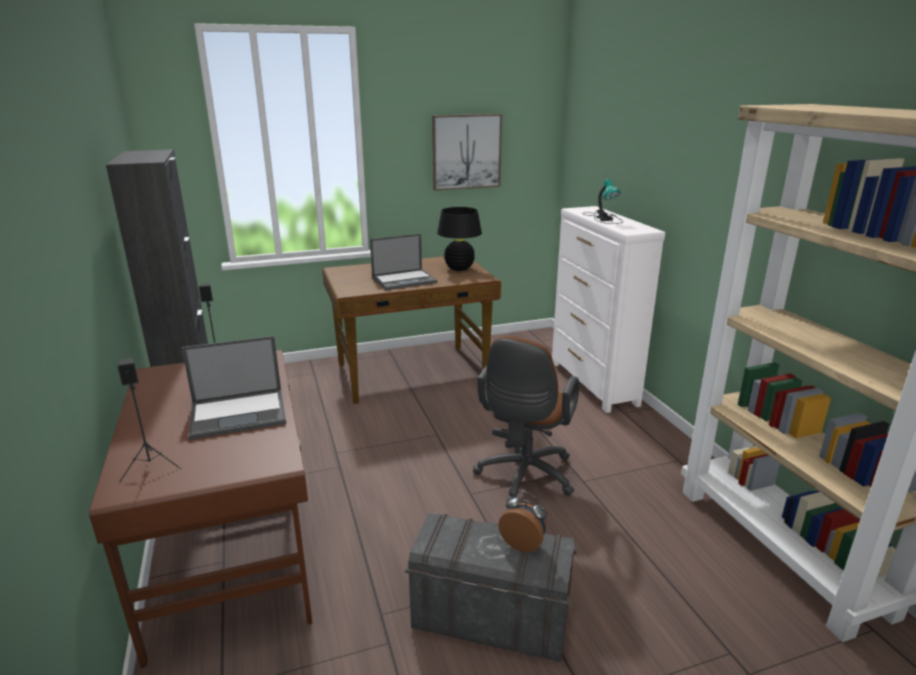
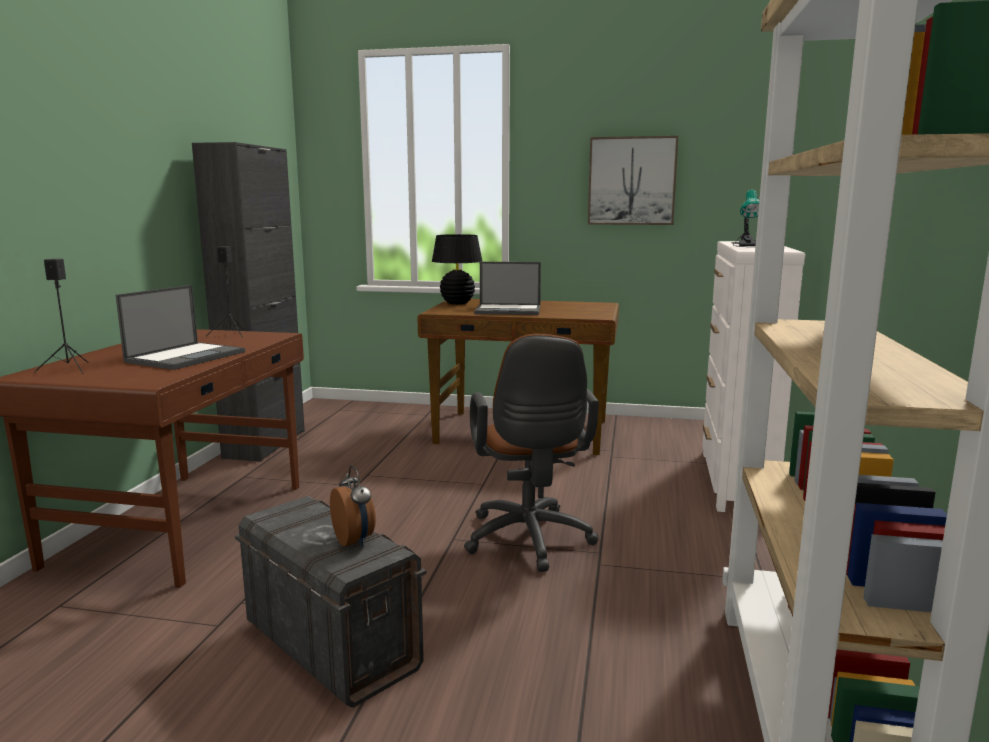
camera: 30 degrees right, 10 degrees down
laptop [182,336,287,440] -> laptop turned 75 degrees counterclockwise [116,285,245,370]
black table lamp [437,207,482,271] -> black table lamp moved to [432,234,482,304]
brown office chair [473,336,579,501] -> brown office chair turned 60 degrees counterclockwise [464,334,599,572]

